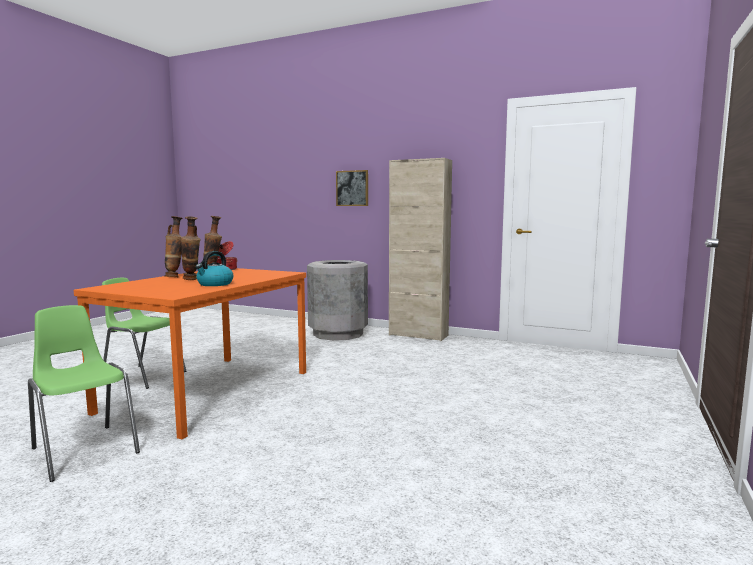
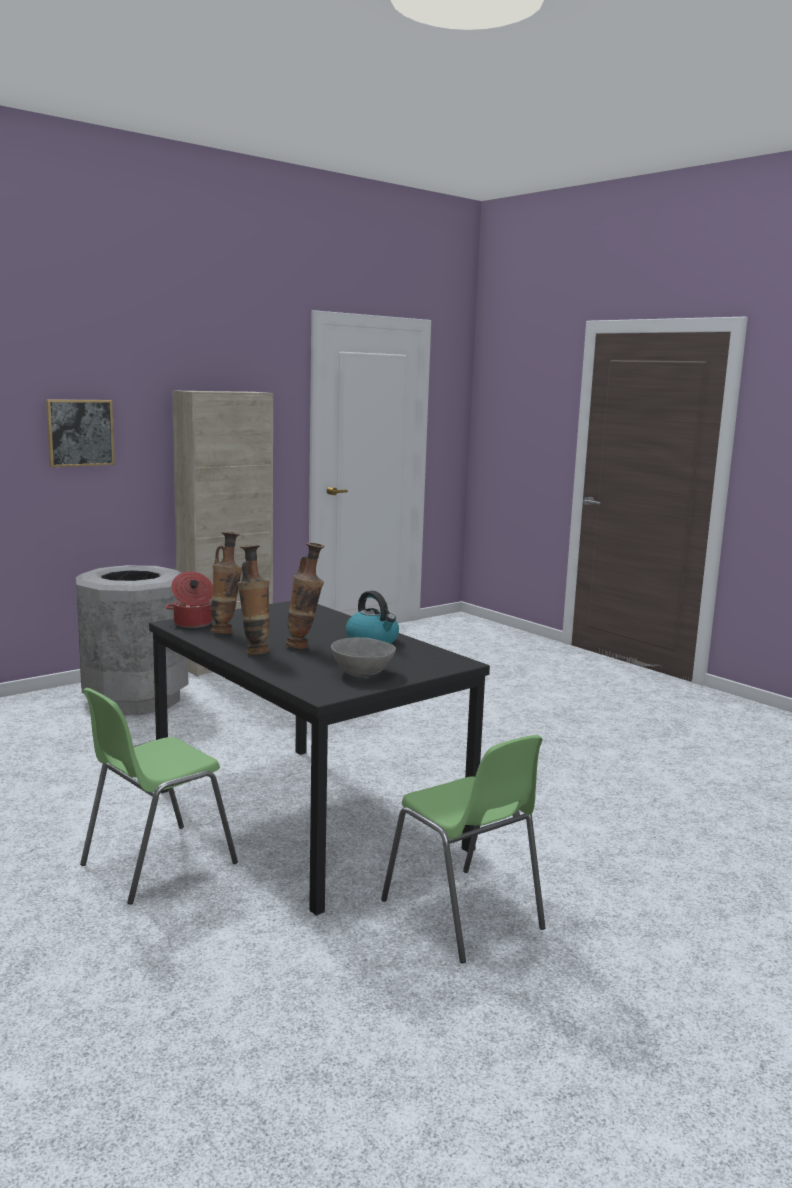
camera: 65 degrees left, 5 degrees up
green chair [28,305,140,482] -> green chair turned 105 degrees counterclockwise [381,735,545,963]
orange dining table [74,268,306,439] -> black dining table [149,601,490,916]
none -> grey bowl [331,637,396,677]

